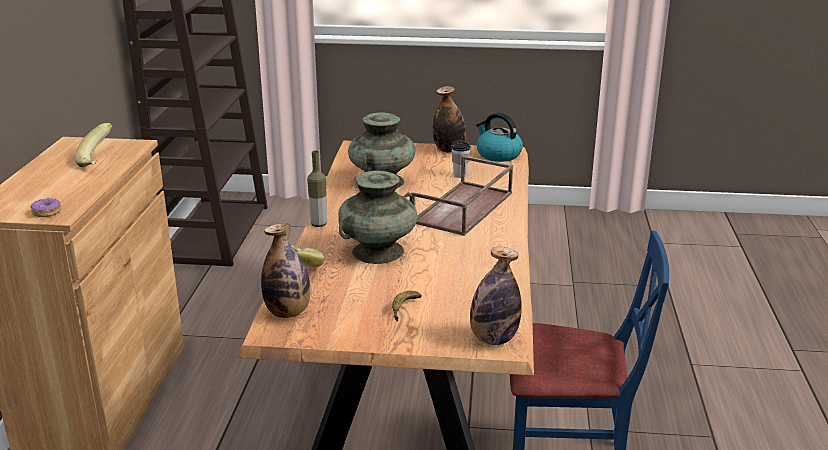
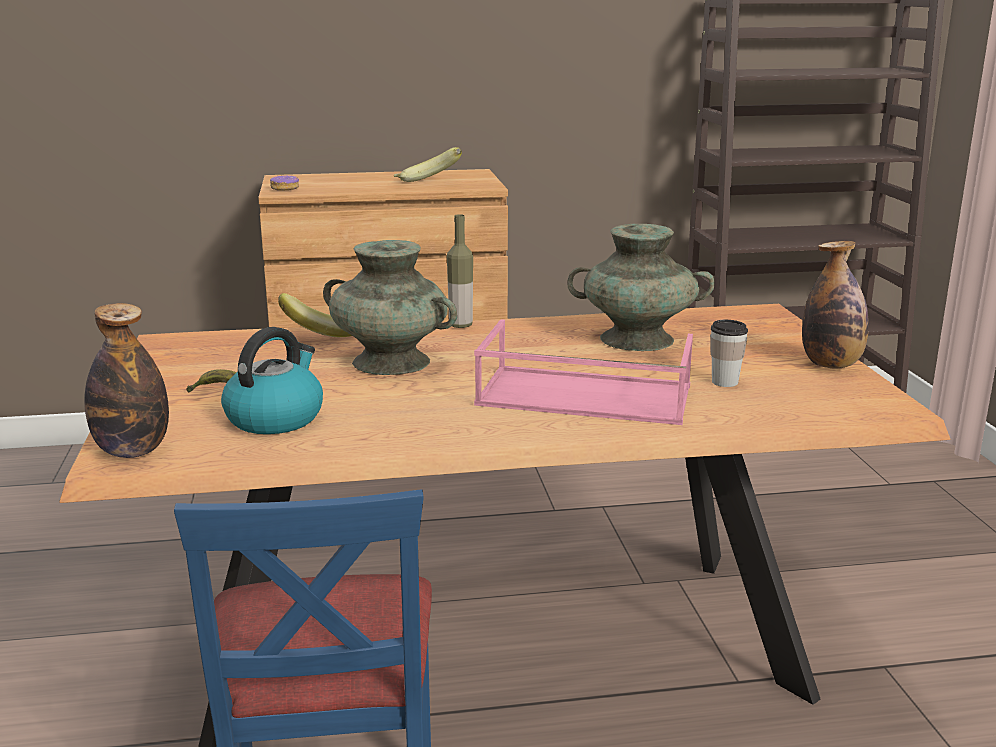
camera: 75 degrees right, 5 degrees down
bottle [261,223,310,318] -> none
brown tray [411,156,513,236] -> pink tray [474,319,693,425]
kettle [476,113,523,162] -> kettle moved to [221,327,323,434]

